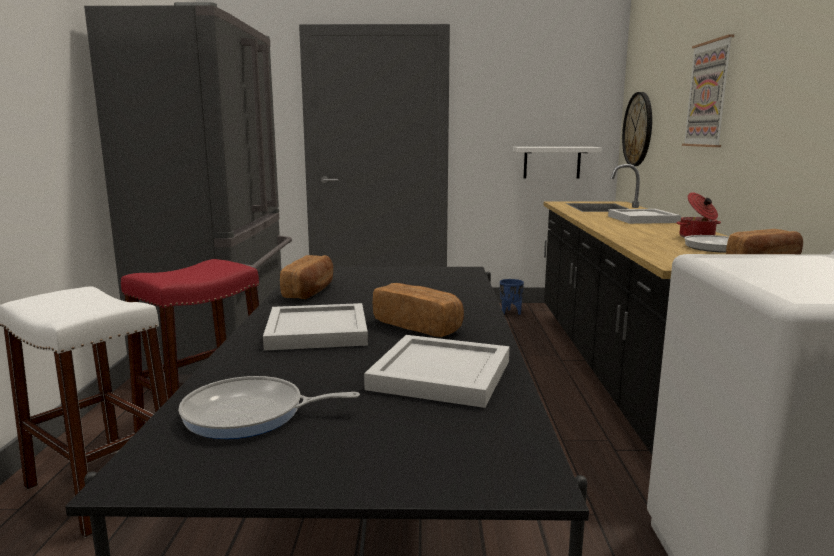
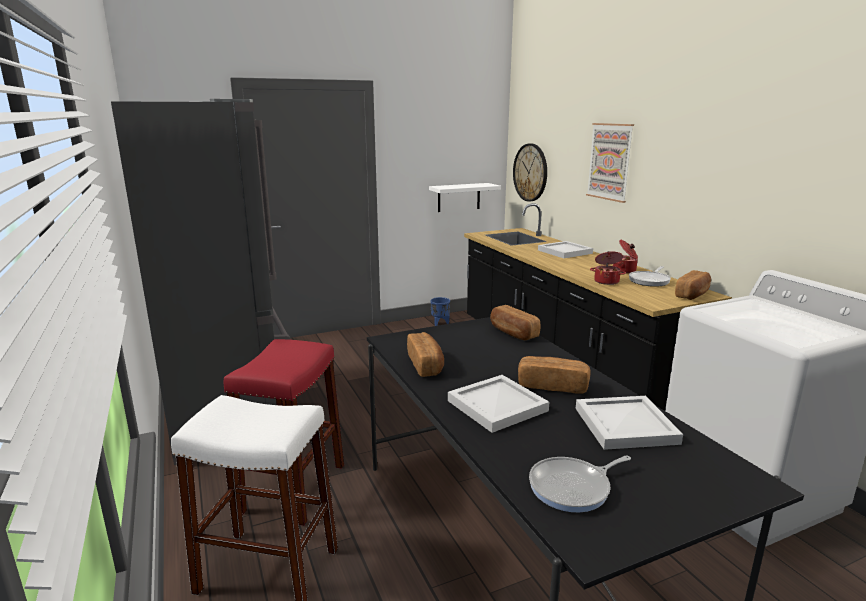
camera: 25 degrees left, 5 degrees up
none -> bread [490,305,540,340]
none -> cooking pot [590,251,626,285]

